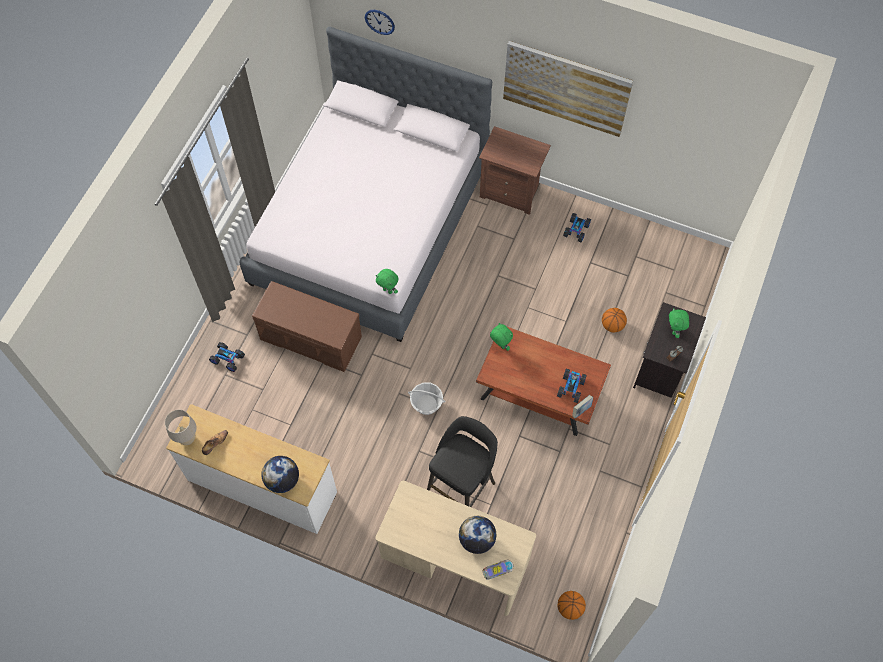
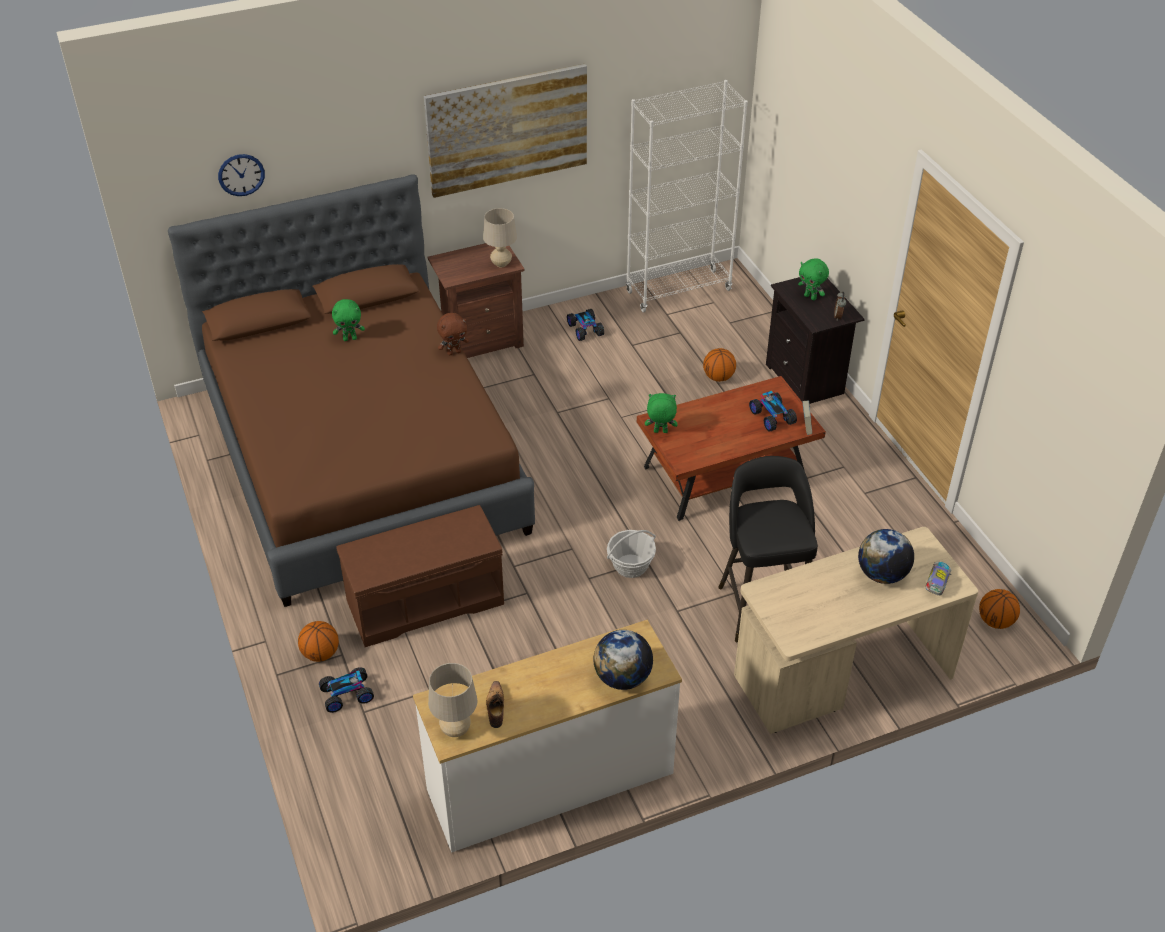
camera: 45 degrees left, 20 degrees down
white bed [239,27,492,342] -> brown bed [168,174,535,607]
green plush toy [376,269,398,294] -> green plush toy moved to [332,299,365,341]
none -> basketball [298,621,339,662]
none -> brown plush toy [437,313,469,356]
none -> beige table lamp [483,208,517,268]
none -> white bookcase [626,80,748,313]

